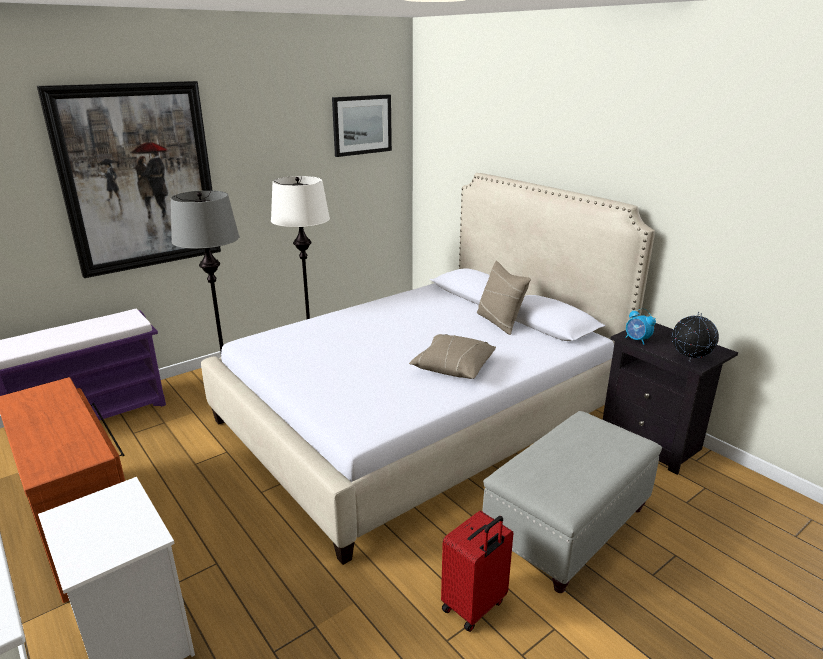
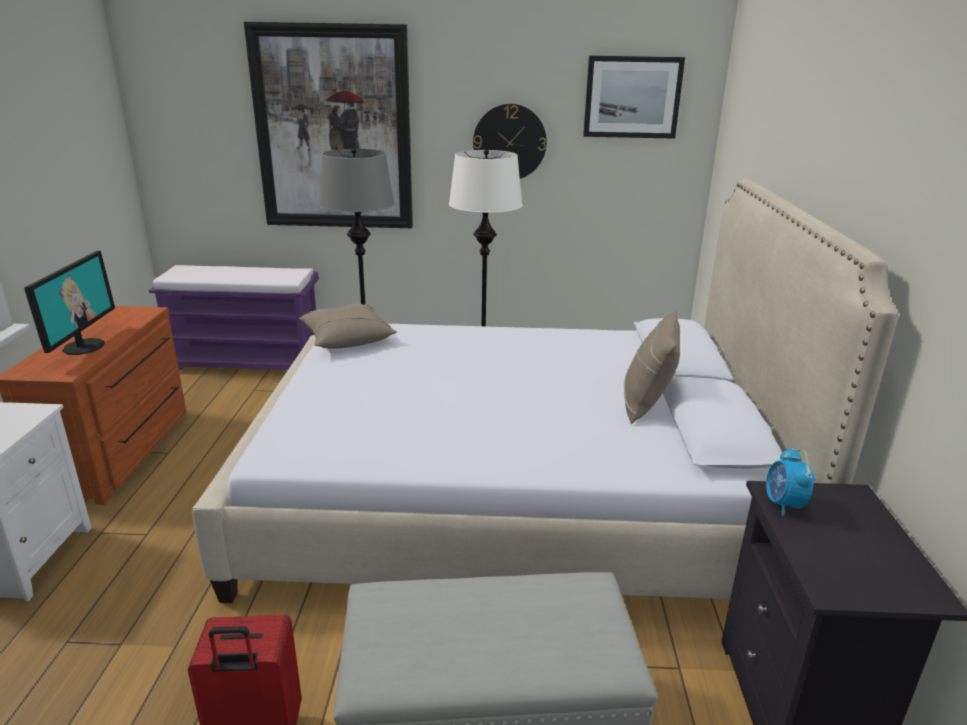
camera: 40 degrees right, 0 degrees up
beige pillow [409,334,496,379] -> beige pillow moved to [299,304,397,349]
globe [672,312,719,362] -> none
none -> monitor [24,251,115,355]
none -> wall clock [473,104,547,179]

